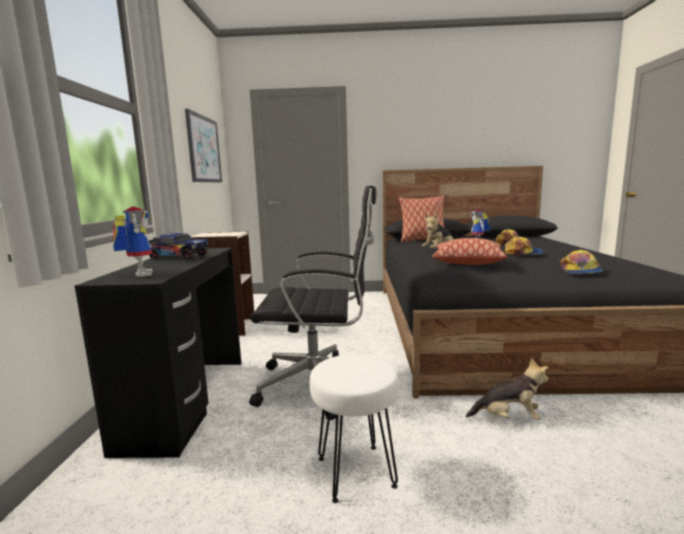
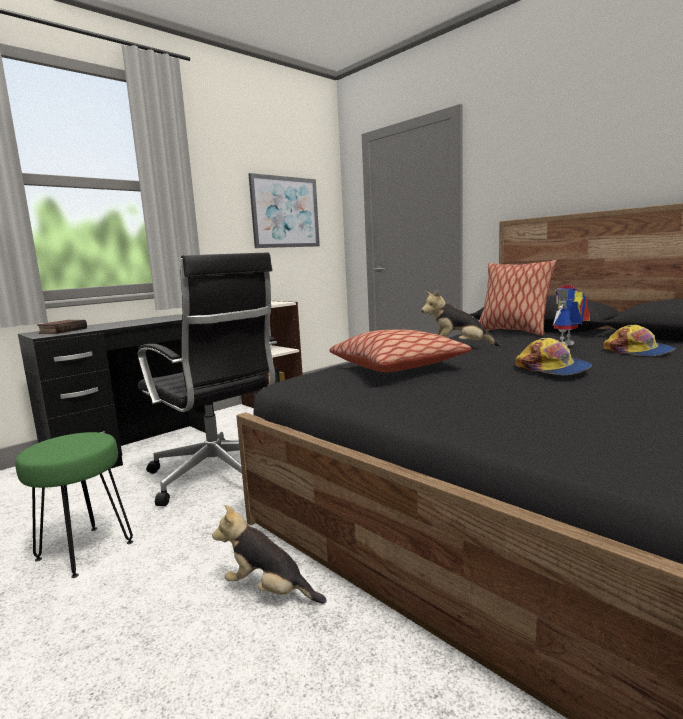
camera: 45 degrees right, 0 degrees up
toy robot [113,207,153,277] -> book [37,320,87,334]
toy truck [149,233,209,260] -> none
white stool [310,354,399,503] -> green stool [15,432,133,578]
plush toy [465,358,548,420] -> plush toy turned 150 degrees clockwise [212,505,327,604]
cap [560,250,603,274] -> none

